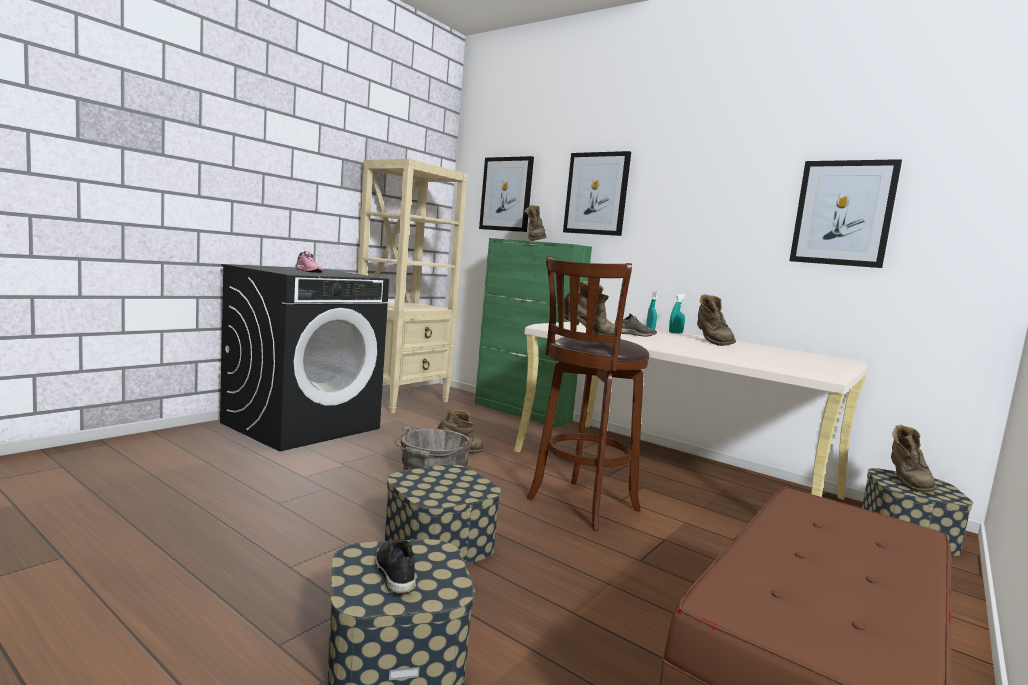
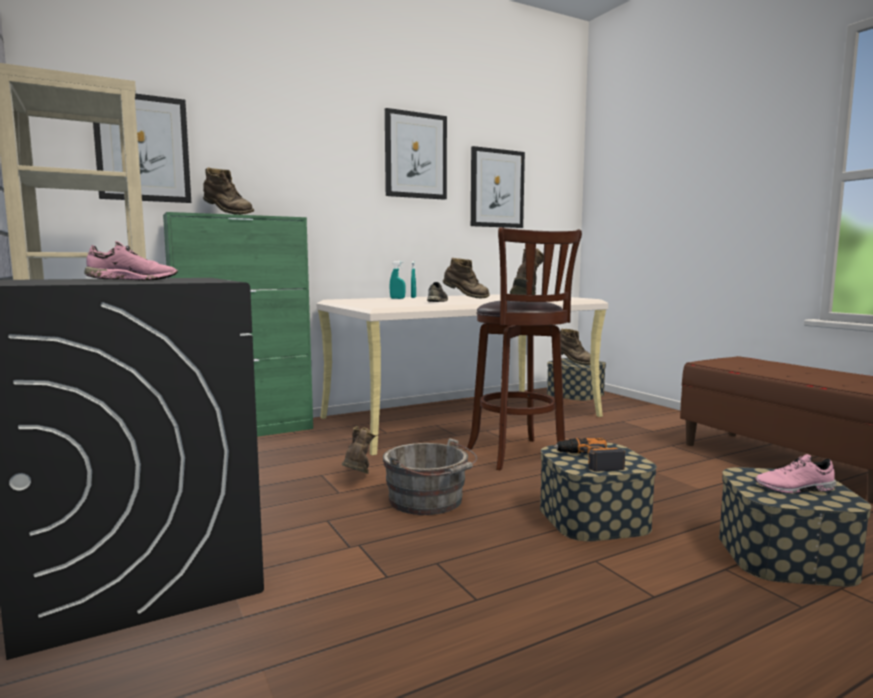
camera: 65 degrees left, 0 degrees up
black shoe [375,539,416,594] -> pink shoe [754,454,837,494]
picture [563,151,631,236] -> picture moved to [385,108,447,200]
none -> power drill [554,438,625,472]

